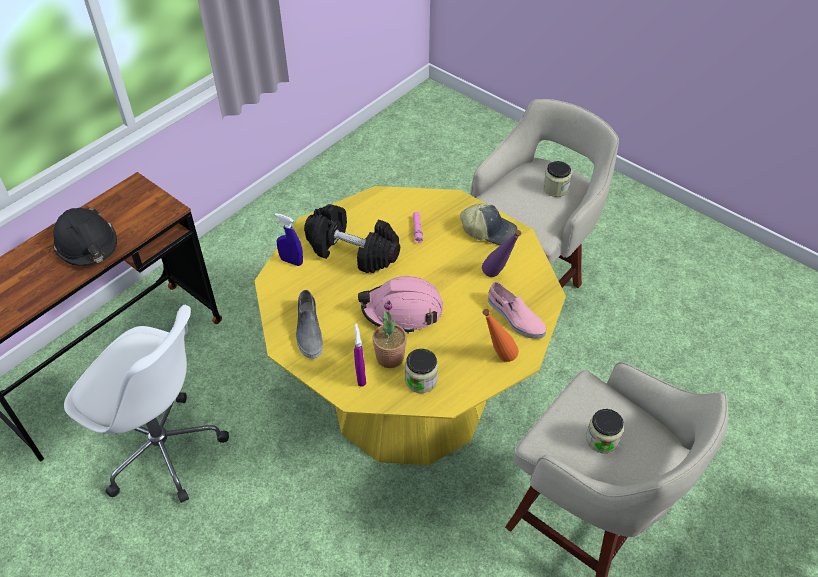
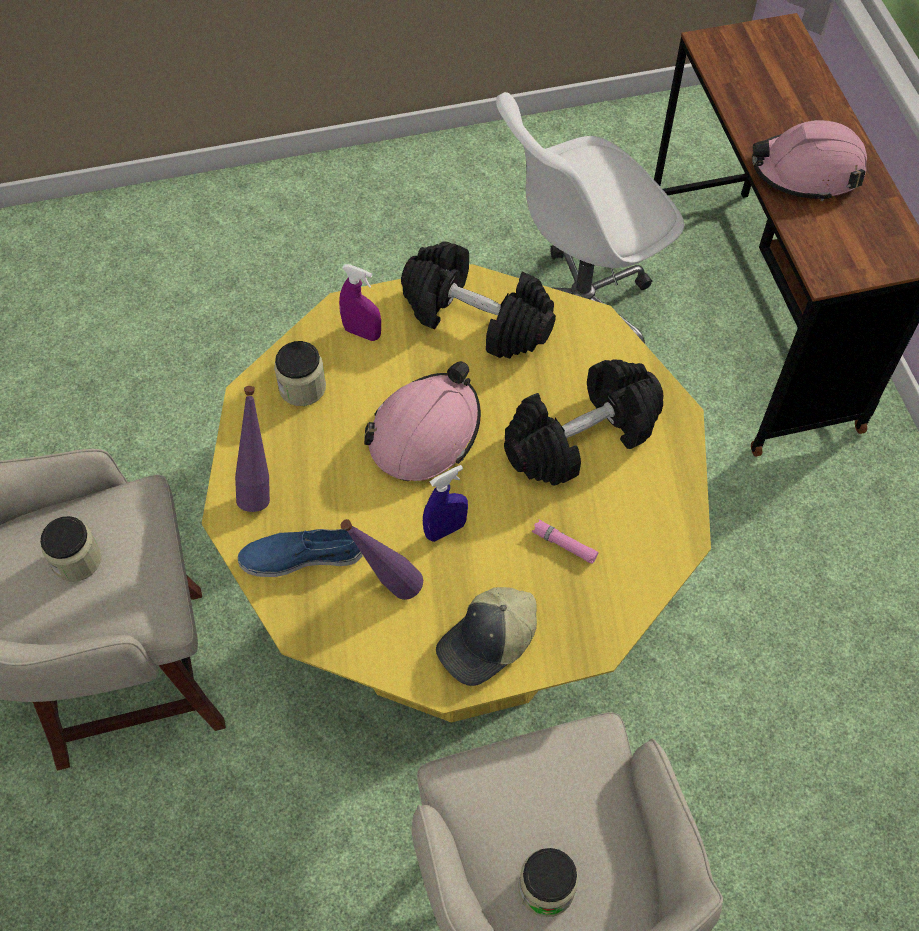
camera: 125 degrees right, 10 degrees up
black hard hat [53,207,117,266] -> pink hard hat [752,120,867,201]
blue spray bottle [275,213,303,266] -> blue spray bottle moved to [423,465,468,542]
grey shoe [296,290,323,359] -> black dumbbell [401,242,556,358]
potted plant [372,300,407,368] -> none
orange bottle [483,309,519,362] -> purple bottle [235,386,270,512]
pink shoe [488,282,546,339] -> blue shoe [238,529,363,577]

